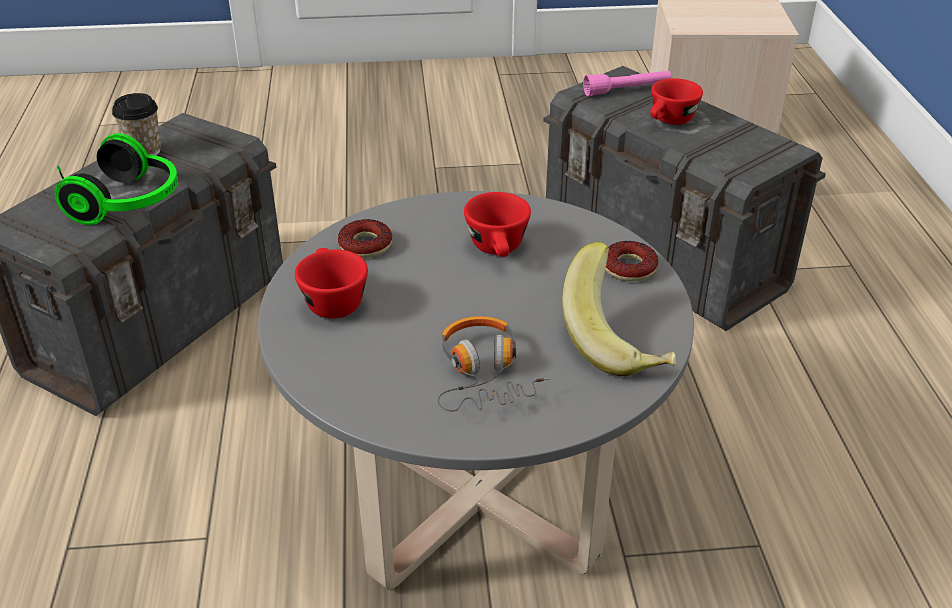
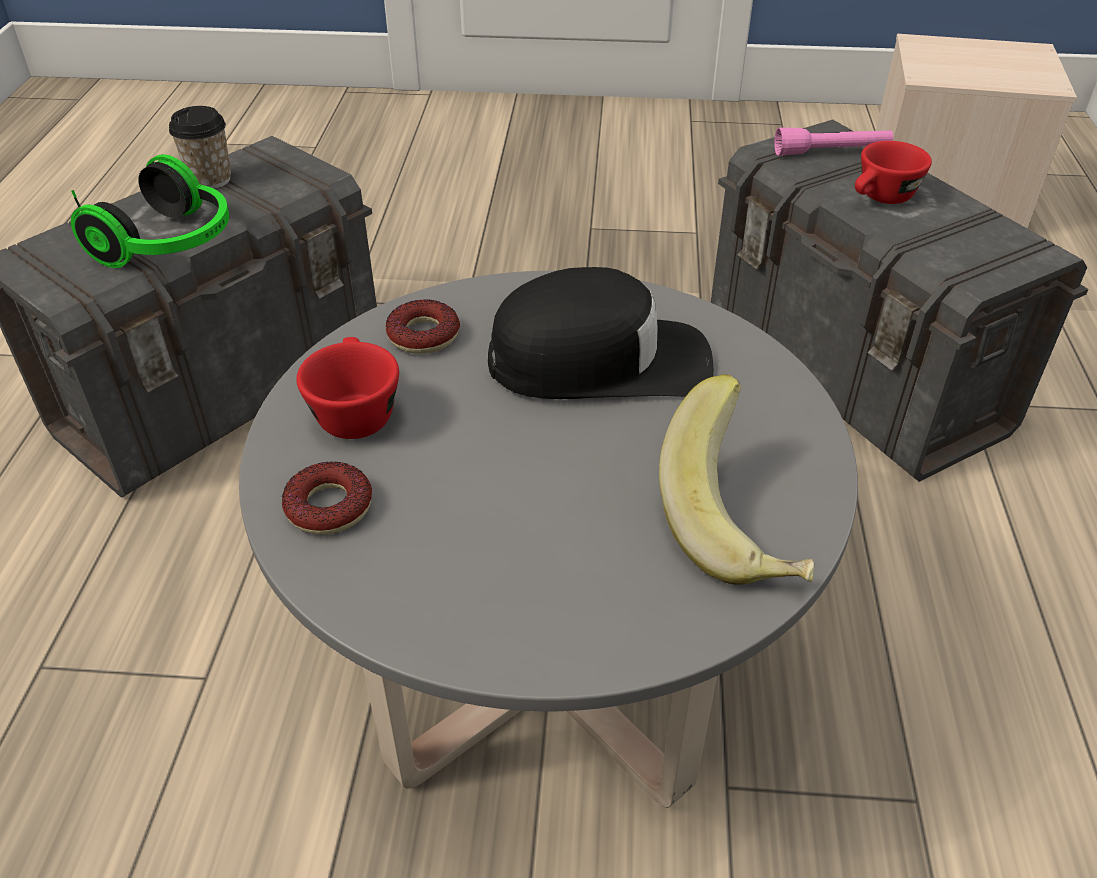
camera: 10 degrees right, 5 degrees up
headphones [437,316,550,411] -> none
red cup [464,192,531,257] -> black cap [488,267,713,399]
donut [605,241,658,281] -> donut moved to [282,462,372,535]

